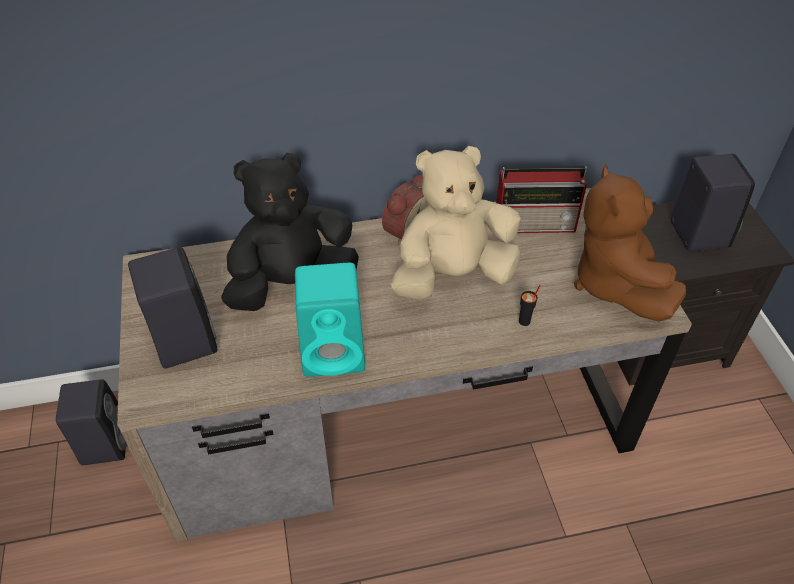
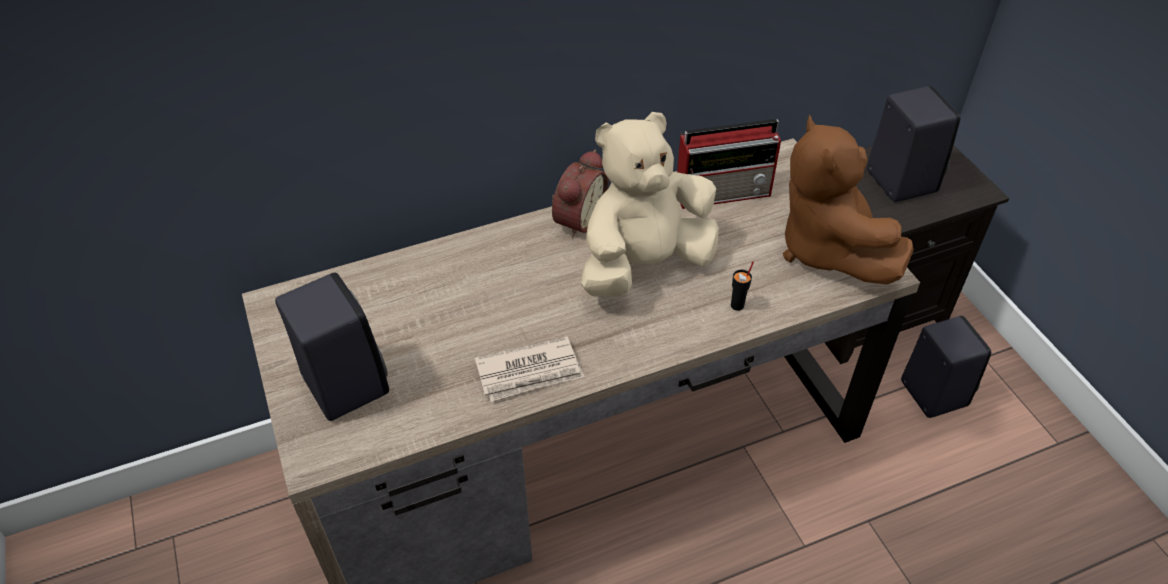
camera: 10 degrees left, 0 degrees up
black speaker [56,379,127,465] -> black speaker moved to [901,316,991,418]
black plush toy [221,153,359,311] -> none
turquoise speaker [295,263,365,377] -> newspaper [475,337,584,402]

